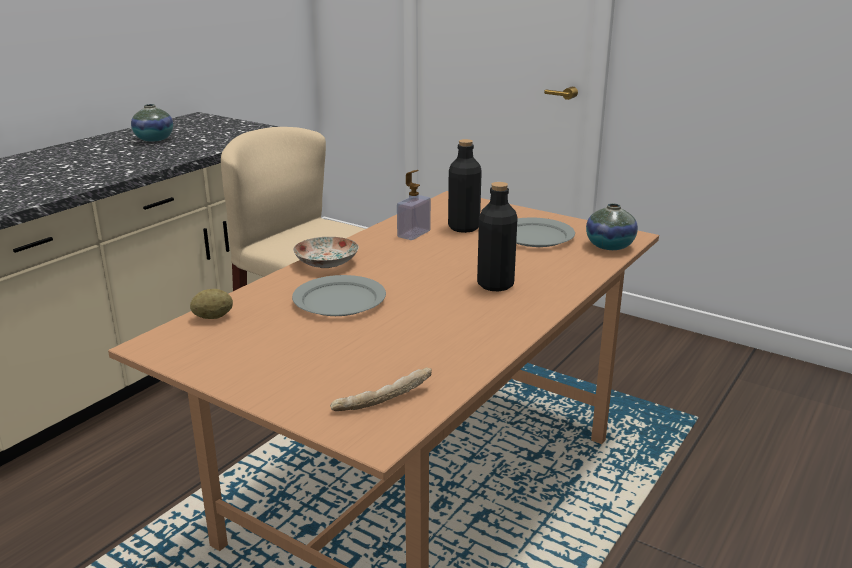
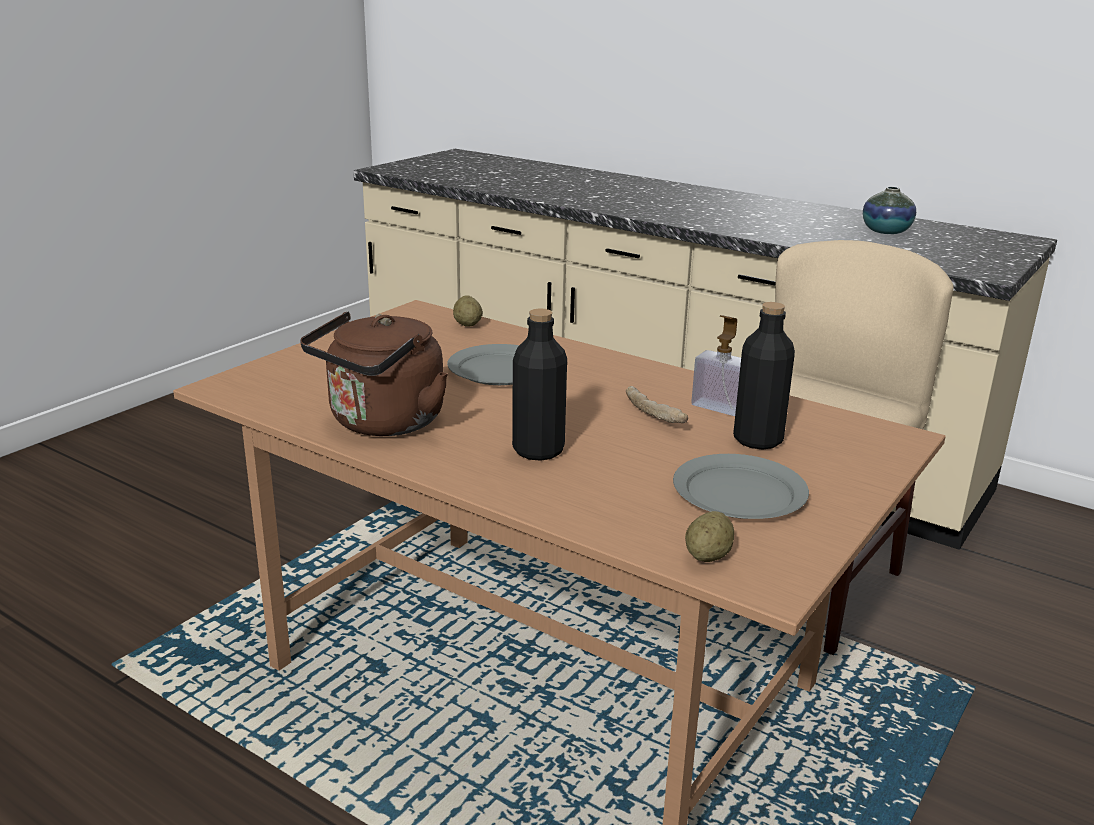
camera: 90 degrees right, 0 degrees up
plate [293,237,359,268] -> none
bread [330,367,432,411] -> bread moved to [626,386,688,423]
vase [586,203,638,250] -> potato [685,511,734,562]
none -> brown kettle [300,311,448,436]

